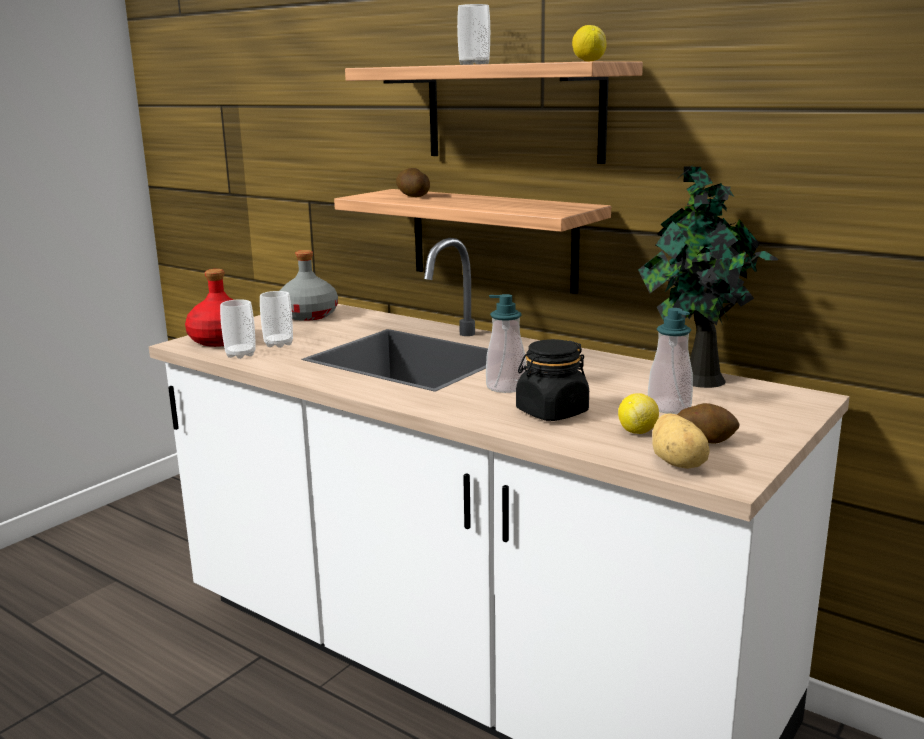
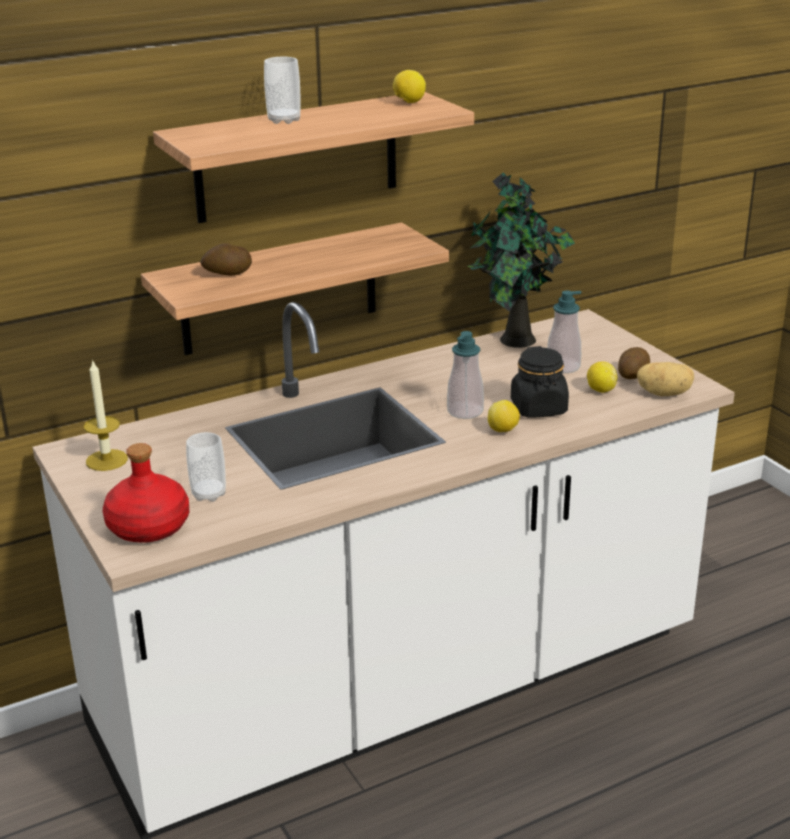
camera: 65 degrees left, 10 degrees up
cup [220,299,256,359] -> none
grey bottle [280,250,338,321] -> candle [84,359,128,471]
none -> lemon [488,400,520,432]

